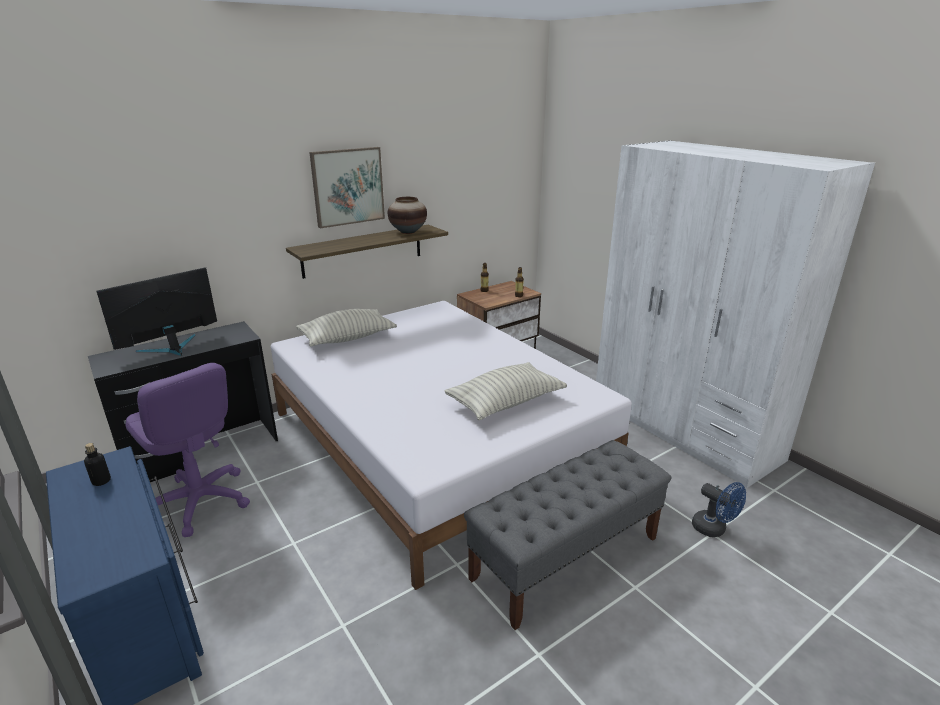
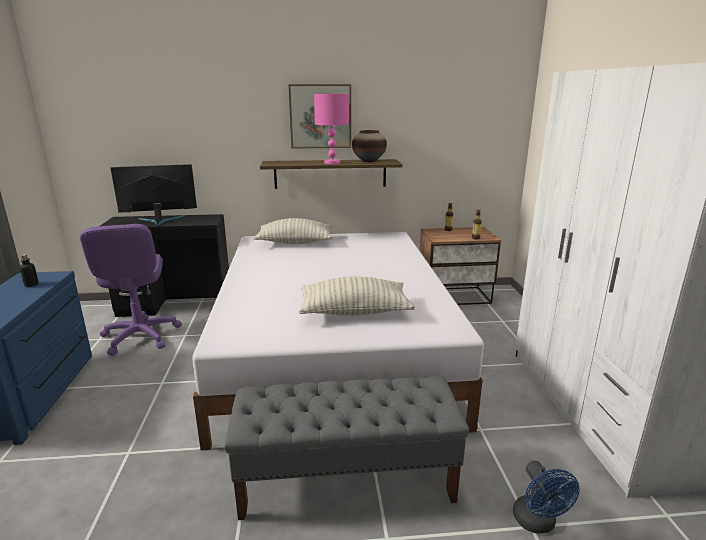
camera: 30 degrees right, 5 degrees down
none -> pink table lamp [314,94,349,164]

